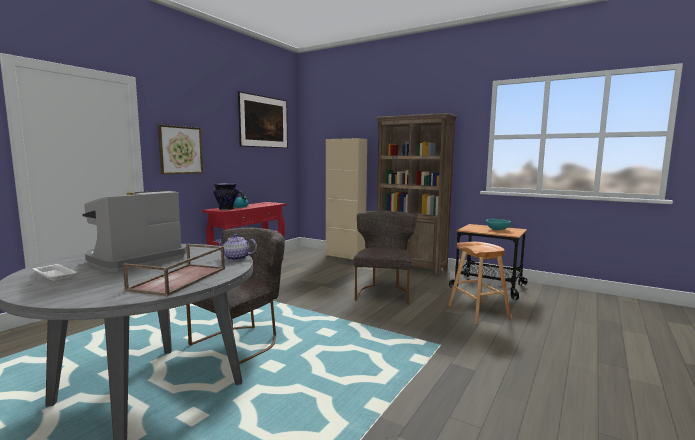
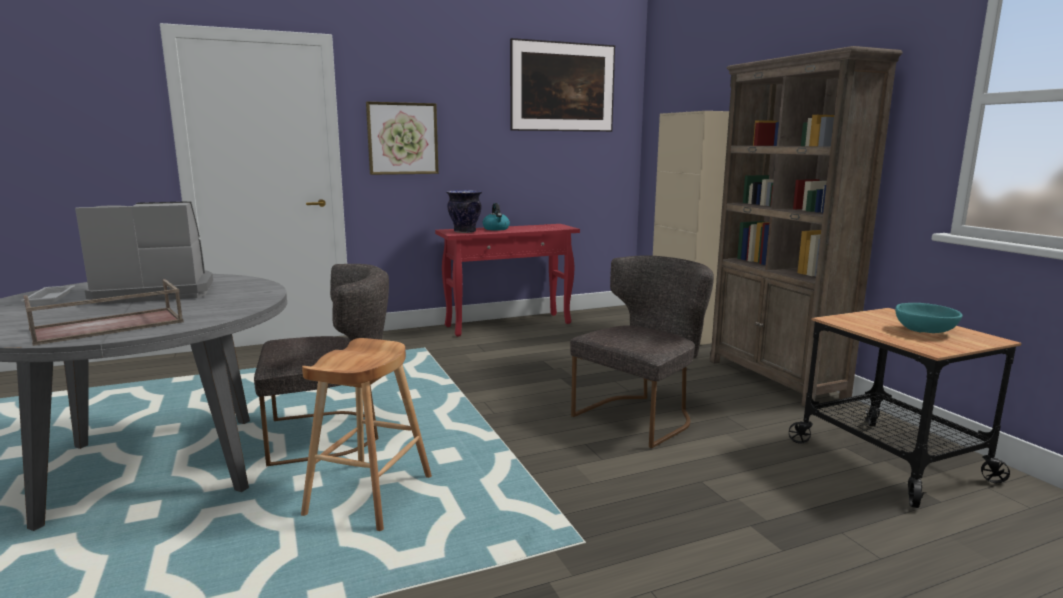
camera: 35 degrees right, 5 degrees up
teapot [216,234,257,261] -> none
brown stool [448,242,511,325] -> brown stool moved to [301,338,432,531]

